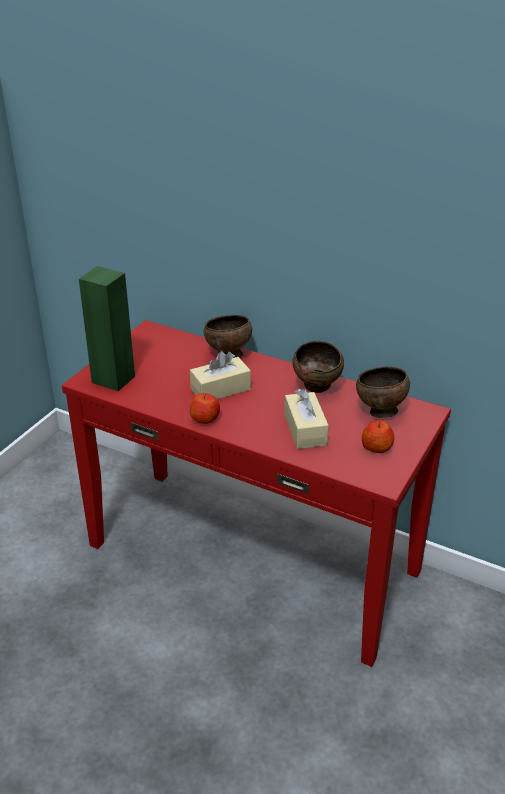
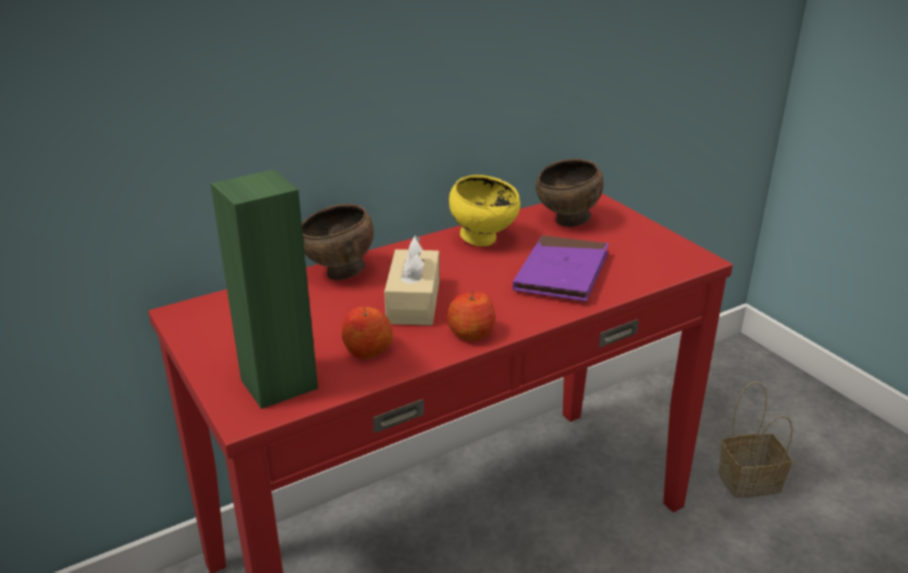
camera: 60 degrees left, 5 degrees down
beige tissue box [285,389,329,449] -> purple book [513,235,609,301]
brown bowl [292,341,344,393] -> yellow bowl [449,175,520,247]
apple [362,420,394,453] -> apple moved to [341,307,393,359]
none -> basket [718,381,793,498]

